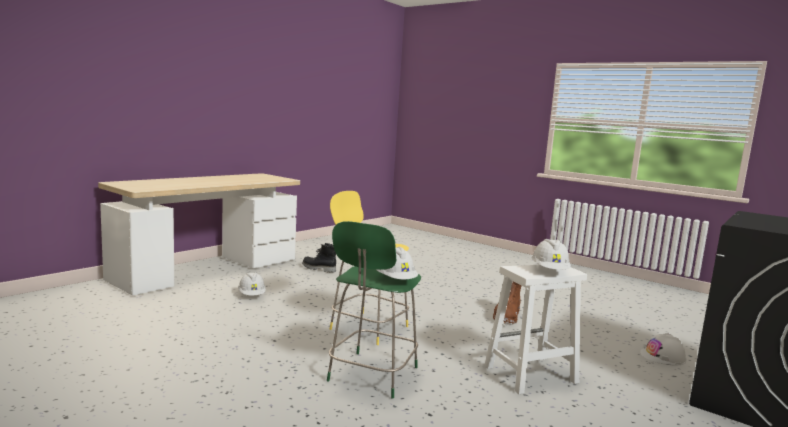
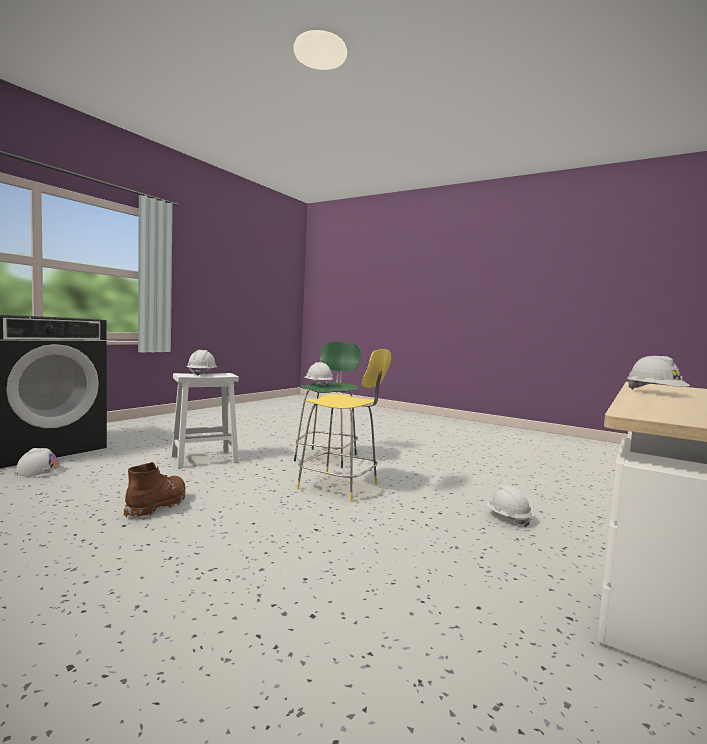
camera: 175 degrees right, 5 degrees down
black boot [302,243,336,273] -> none
none -> white hard hat [627,356,690,390]

